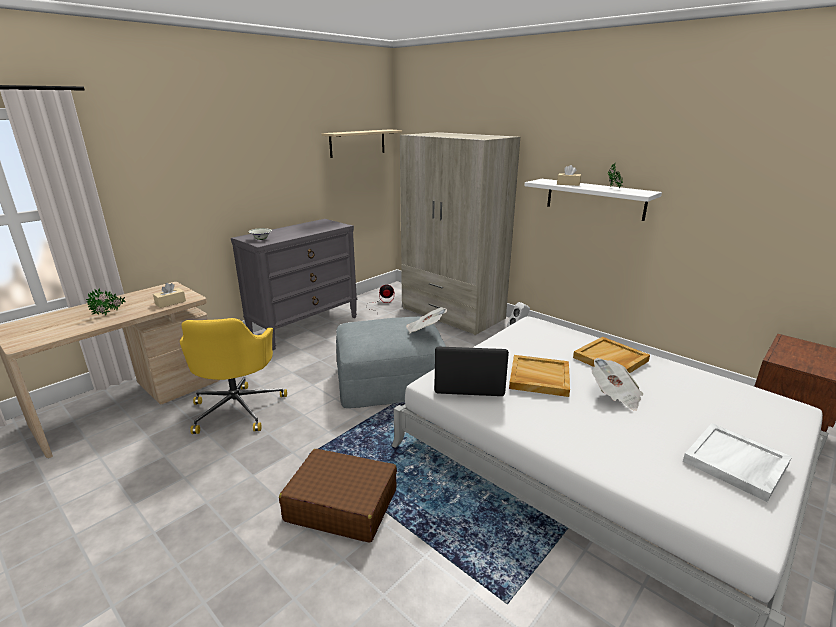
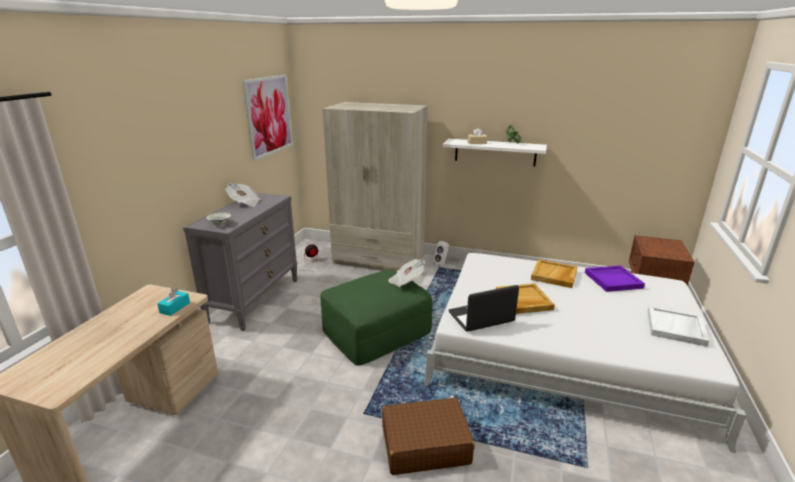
camera: 25 degrees left, 0 degrees up
potted plant [86,288,126,316] -> none
beige tissue box [153,283,186,308] -> turquoise tissue box [157,288,190,316]
yellow office chair [180,318,287,434] -> none
beige shelf [322,129,402,158] -> picture [243,75,293,161]
grey ottoman [336,317,446,408] -> green ottoman [320,270,432,366]
newspaper [592,358,643,411] -> newspaper moved to [225,183,261,207]
none -> purple tray [585,265,645,292]

